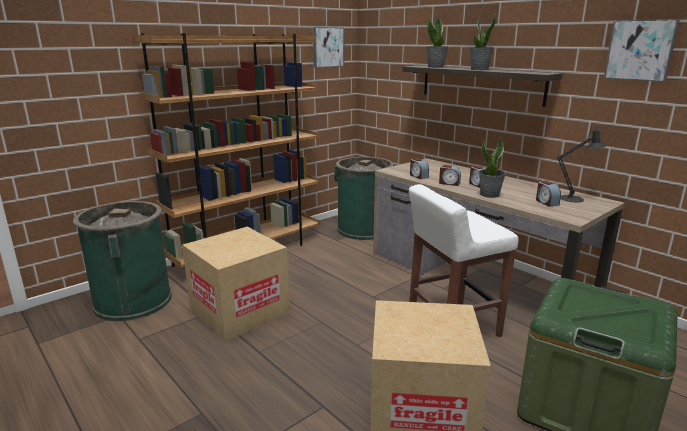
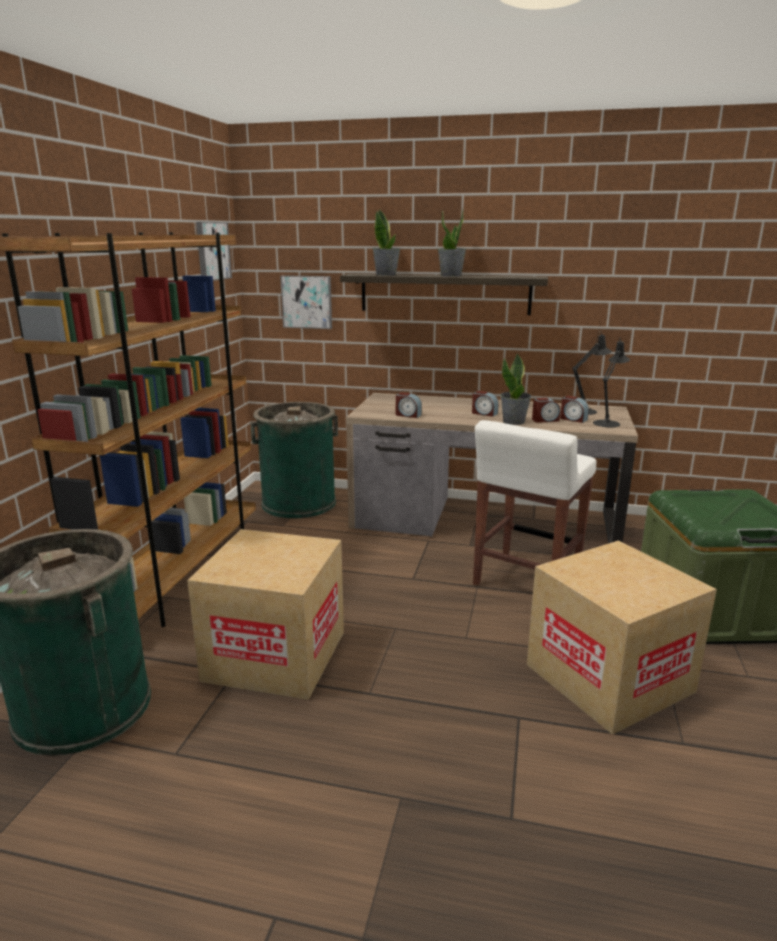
camera: 35 degrees left, 0 degrees up
alarm clock [439,165,461,186] -> alarm clock moved to [532,398,560,423]
picture [604,19,680,82] -> picture moved to [280,275,332,329]
none -> black table lamp [593,338,630,428]

